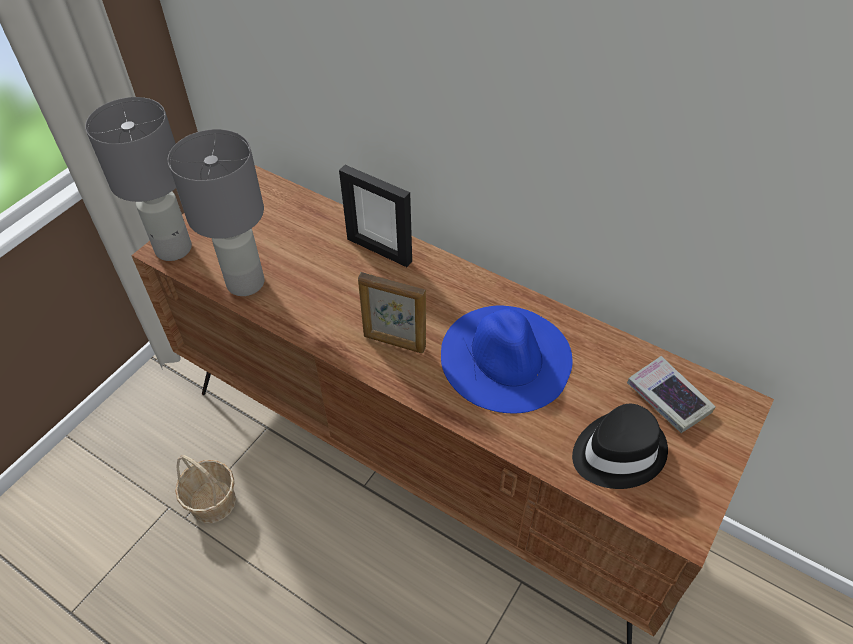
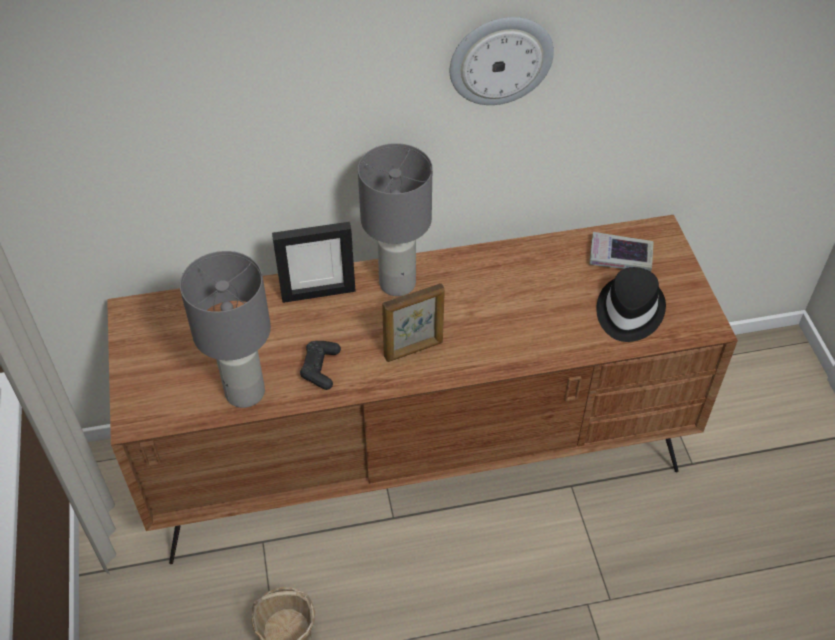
camera: 45 degrees left, 0 degrees up
grey table lamp [85,97,192,261] -> grey table lamp moved to [358,143,432,296]
blue hat [441,306,572,413] -> none
none -> black game controller [300,341,341,390]
none -> wall clock [450,17,554,105]

